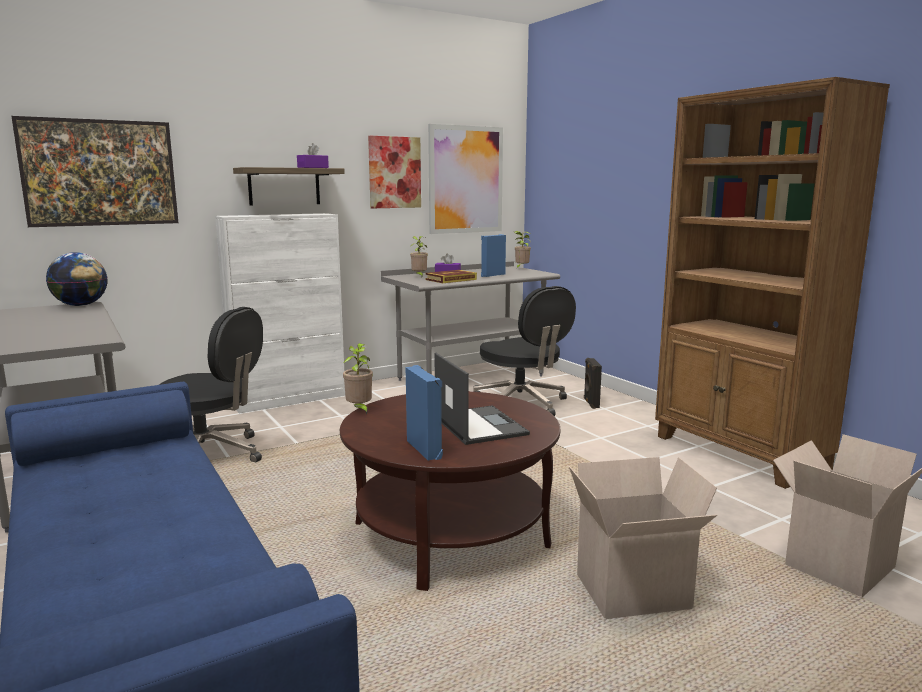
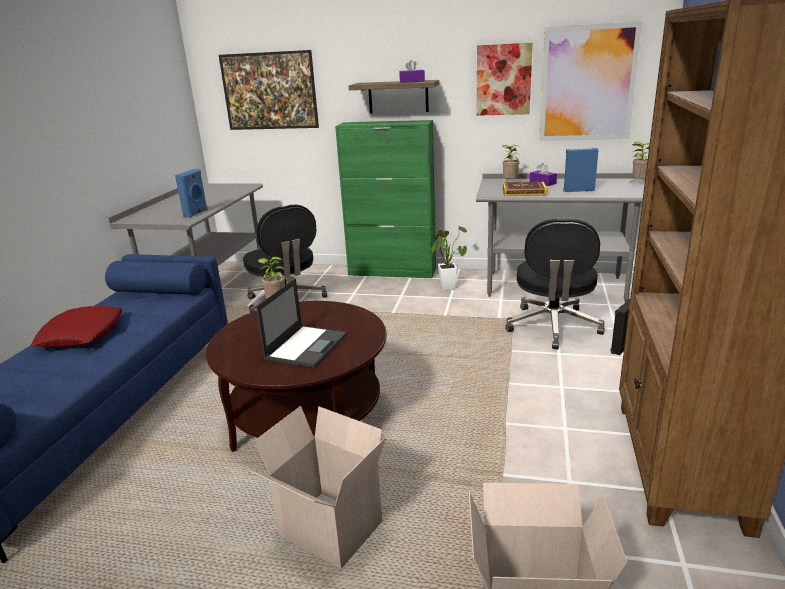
camera: 45 degrees right, 10 degrees up
globe [46,252,108,306] -> none
white cabinet [215,213,345,414] -> green cabinet [335,120,436,278]
blue speaker [406,365,443,460] -> blue speaker moved to [175,169,208,218]
none -> red pillow [31,306,122,347]
none -> potted plant [430,225,467,290]

